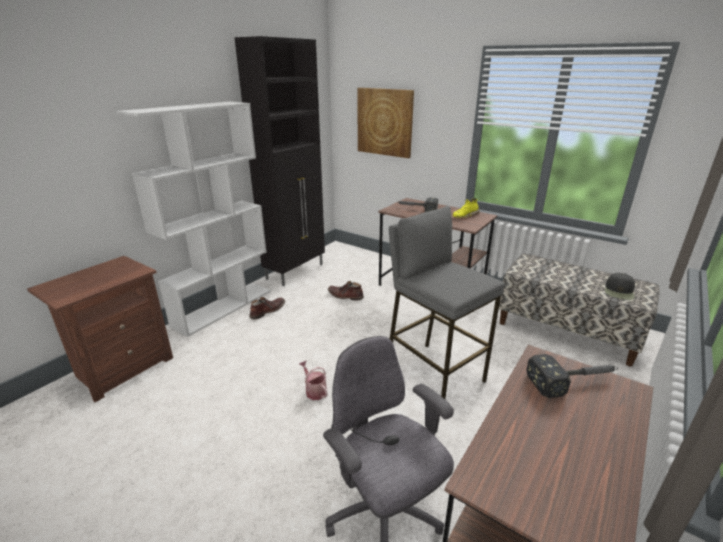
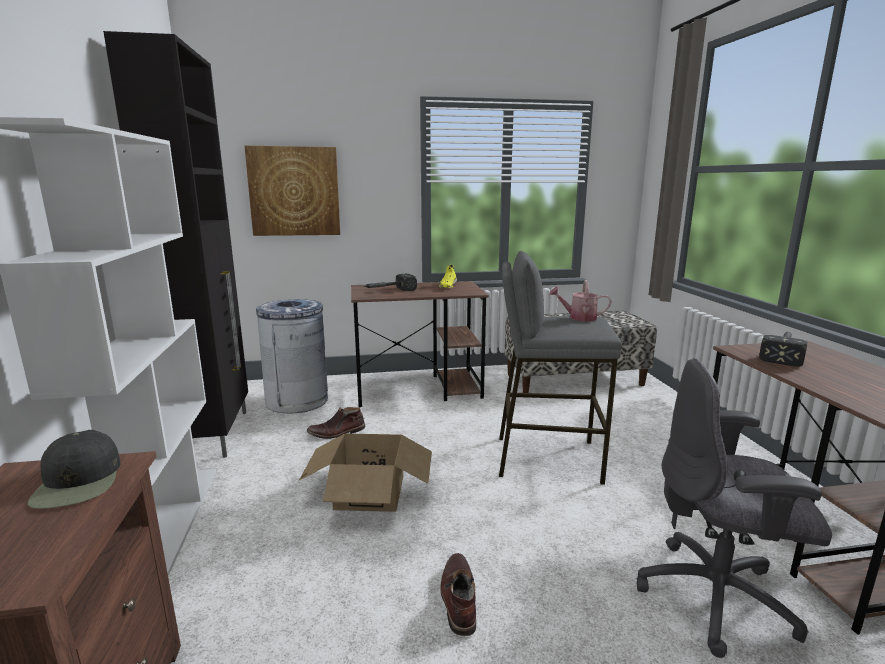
camera: 45 degrees left, 10 degrees down
brown boot [250,297,285,320] -> brown boot moved to [440,553,476,636]
watering can [299,360,328,400] -> watering can moved to [549,280,611,322]
black cap [605,273,635,300] -> black cap moved to [27,430,121,509]
none -> grey trash can [256,299,328,413]
none -> cardboard box [299,434,432,512]

